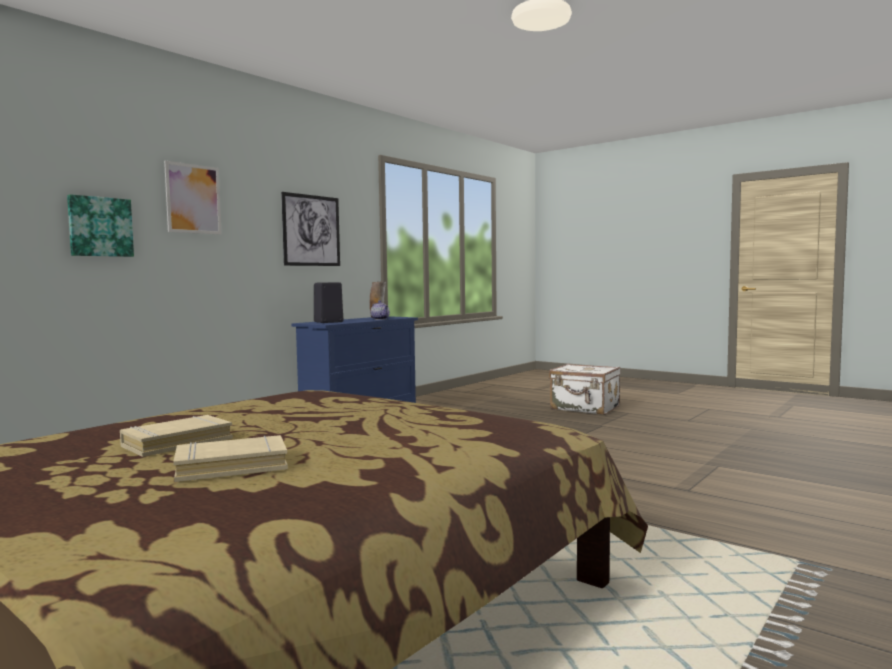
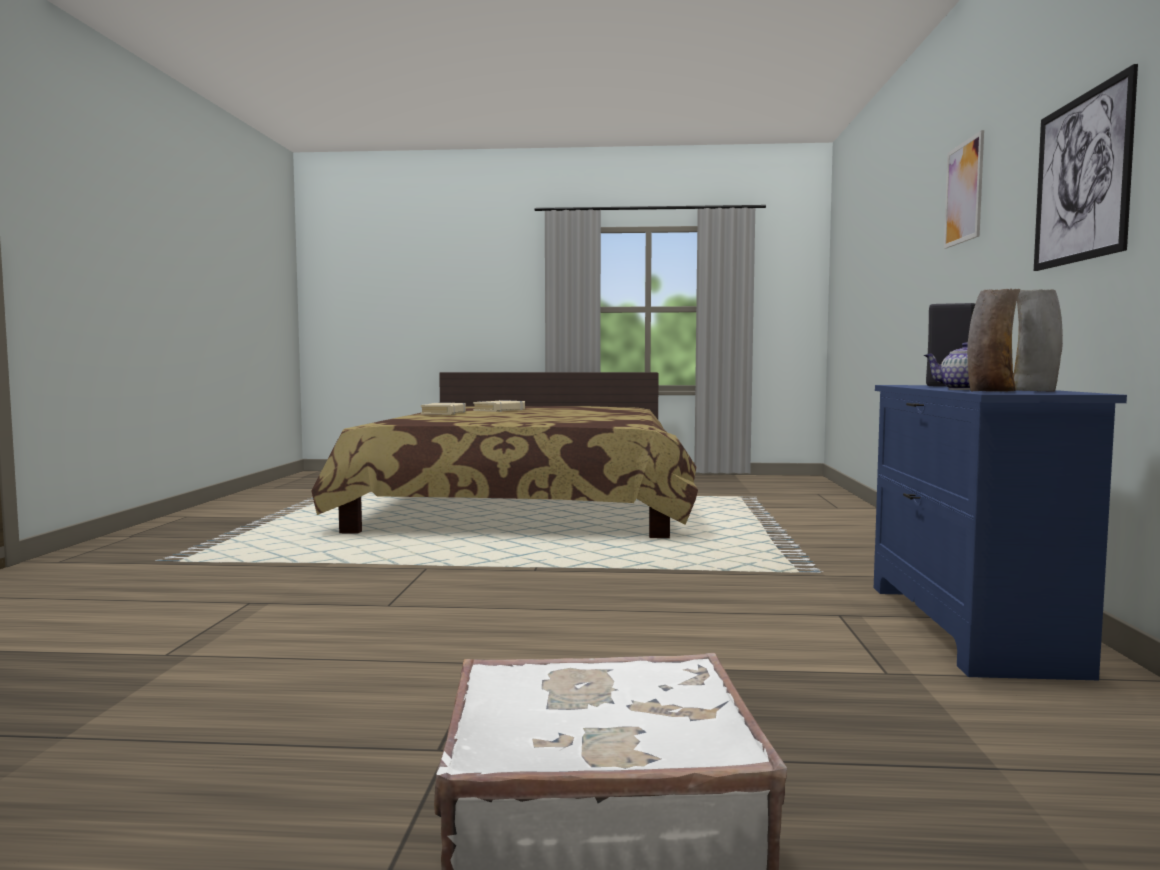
camera: 145 degrees right, 0 degrees up
picture [67,194,134,257] -> none
beige book [120,415,233,457] -> beige book moved to [421,403,466,415]
none -> vase [967,289,1020,392]

